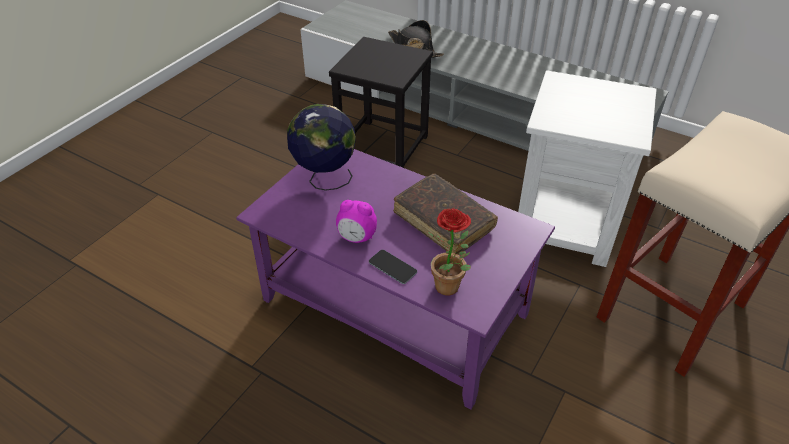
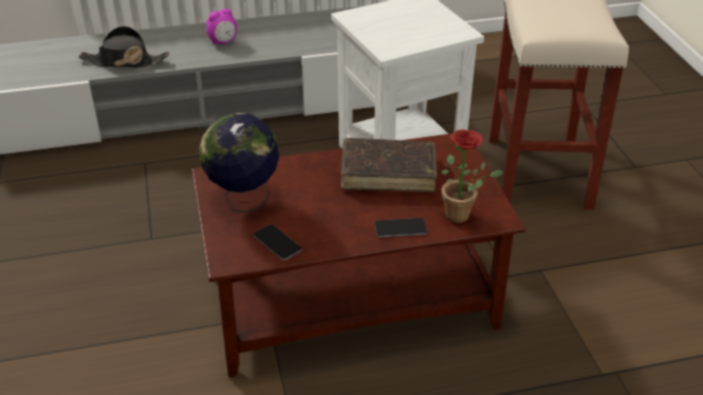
camera: 45 degrees left, 5 degrees down
purple coffee table [236,149,555,410] -> brown coffee table [192,133,525,377]
black stool [329,37,433,168] -> none
alarm clock [336,200,377,243] -> alarm clock moved to [206,8,237,45]
none -> phone [254,225,302,260]

